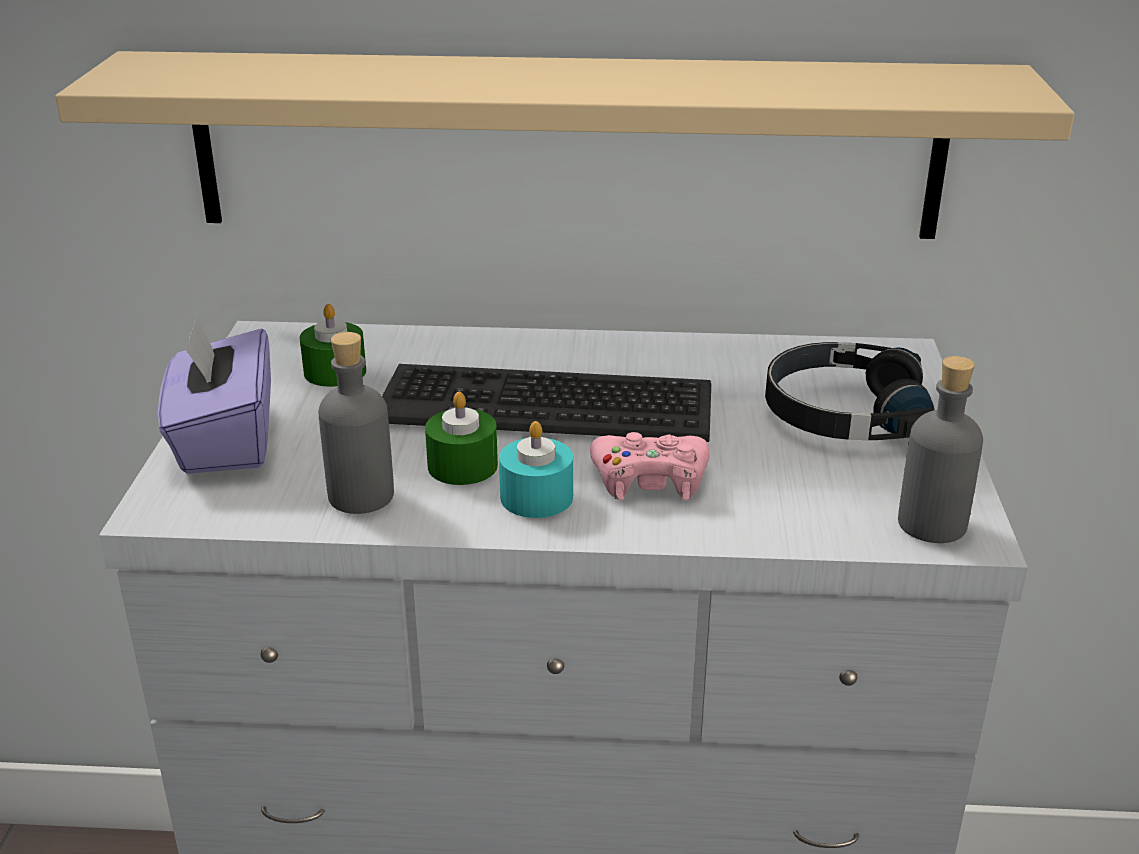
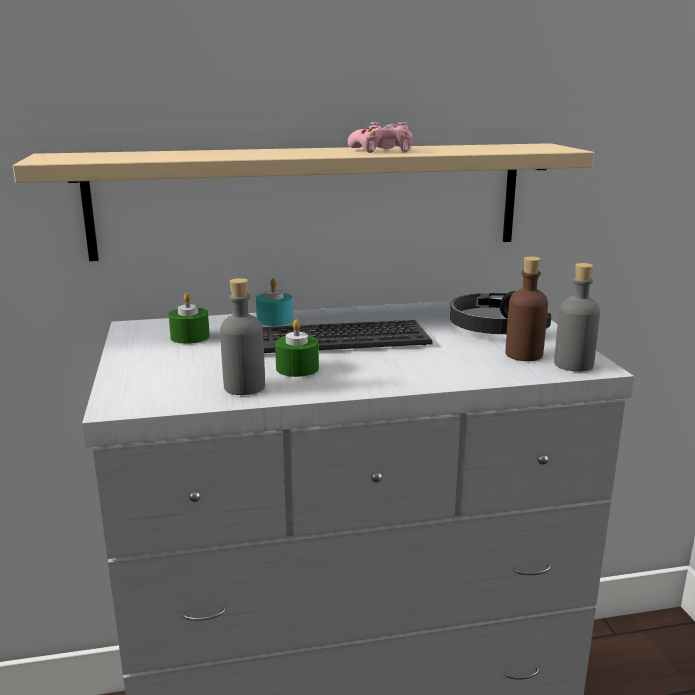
camera: 15 degrees left, 10 degrees down
purple tissue box [158,317,271,474] -> none
turquoise candle [499,421,573,518] -> turquoise candle moved to [256,278,293,326]
pink game controller [590,432,710,500] -> pink game controller moved to [348,122,412,153]
none -> brown bottle [506,256,548,361]

